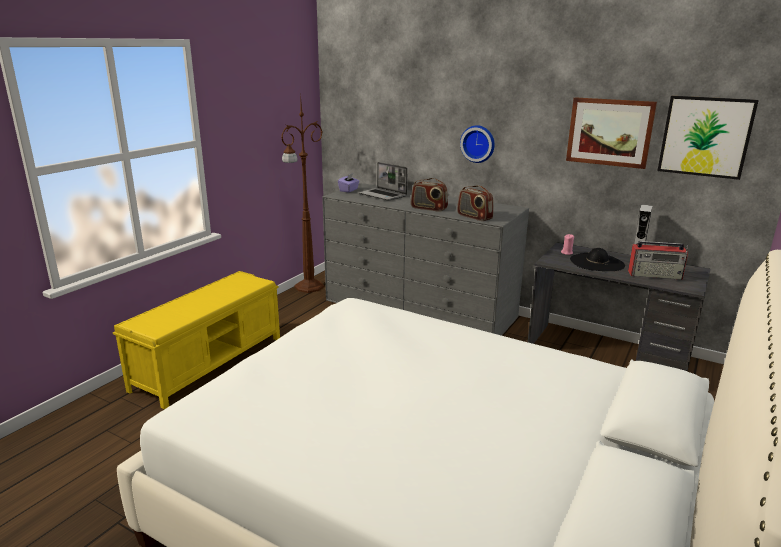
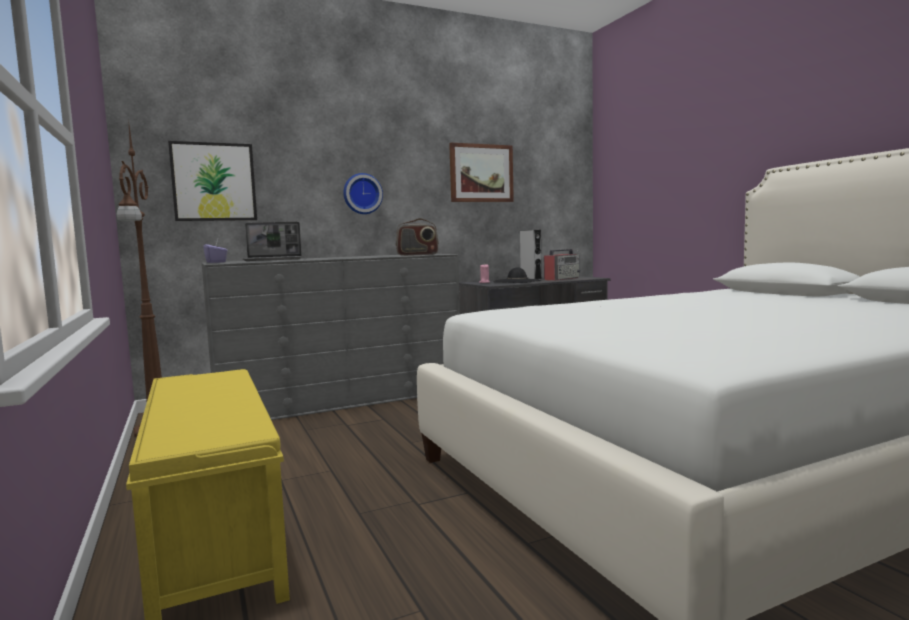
camera: 55 degrees left, 15 degrees down
radio [411,178,448,212] -> none
picture [657,96,759,180] -> picture moved to [168,141,257,221]

